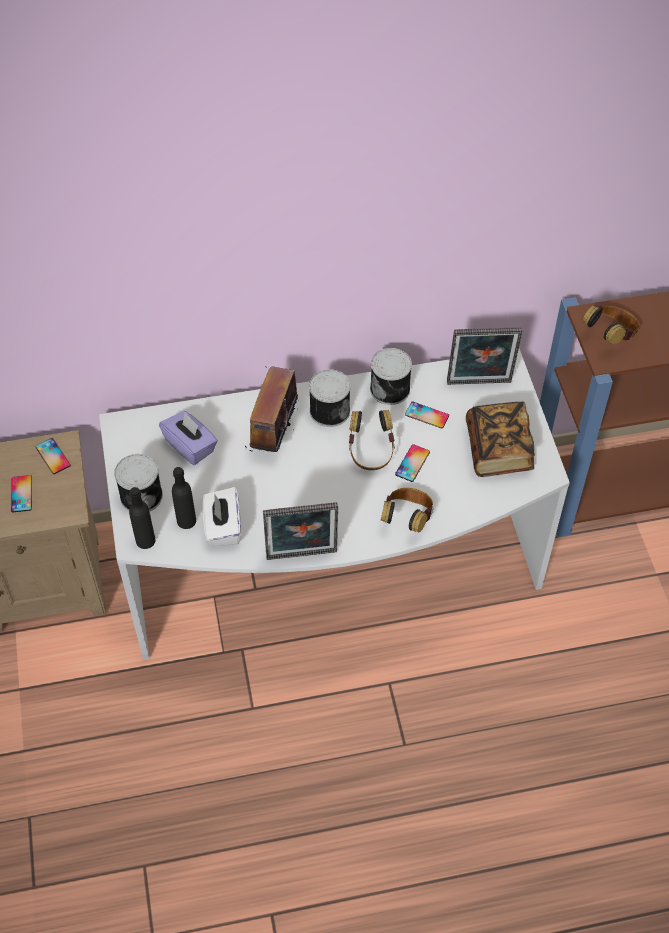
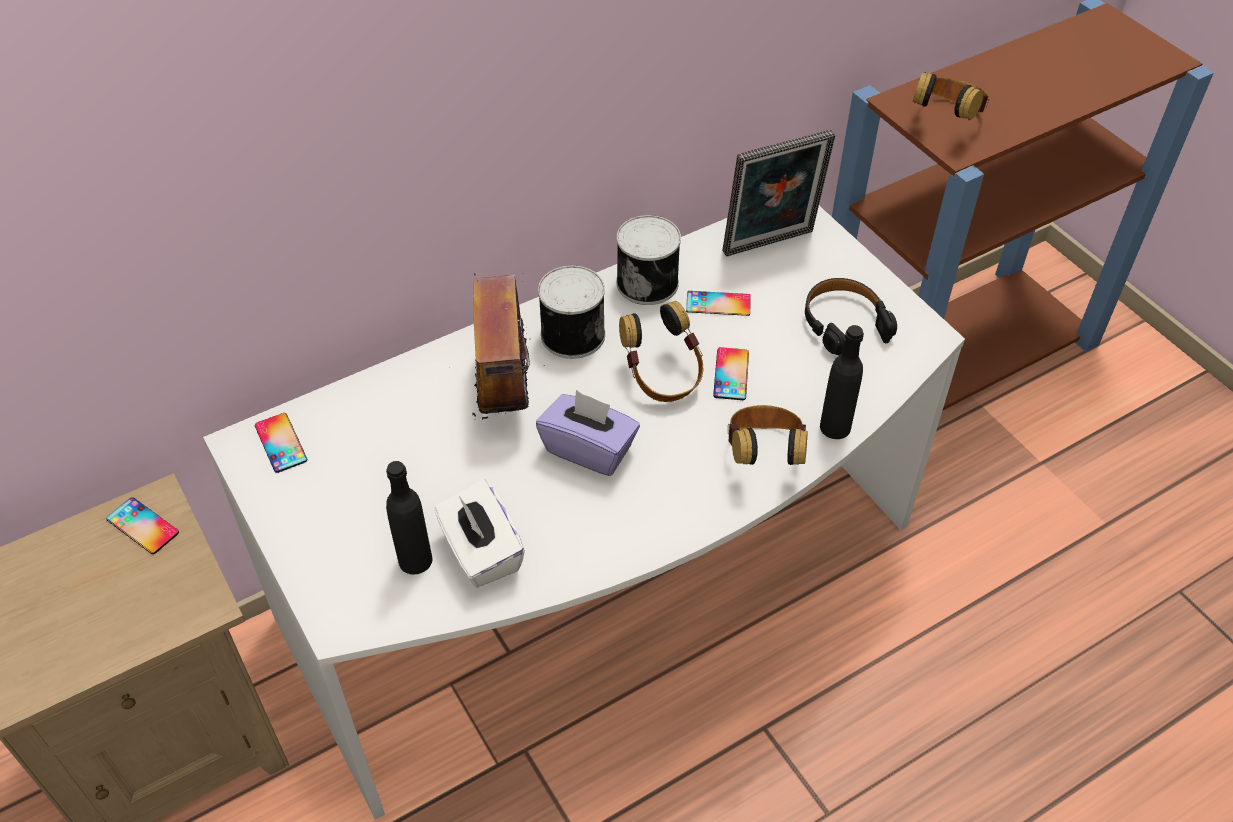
camera: 20 degrees left, 5 degrees down
phone [11,475,32,512] -> phone moved to [255,413,307,473]
can [114,454,163,512] -> none
black bottle [129,487,156,549] -> black bottle moved to [820,325,864,439]
purple tissue box [159,411,218,465] -> purple tissue box moved to [536,390,640,476]
picture frame [263,502,338,560] -> none
book [466,402,535,477] -> black headphones [805,278,897,355]

